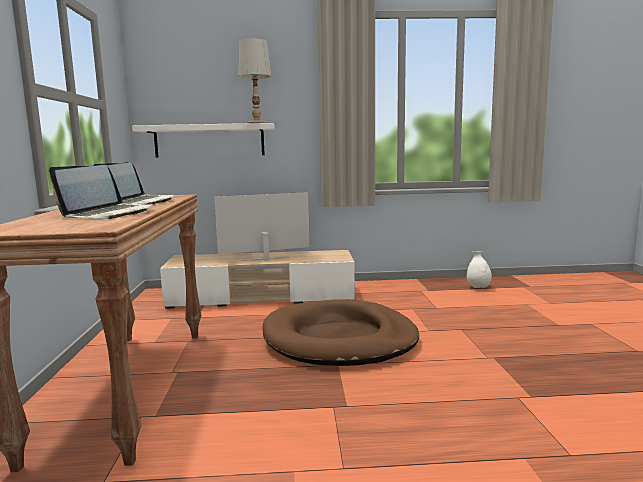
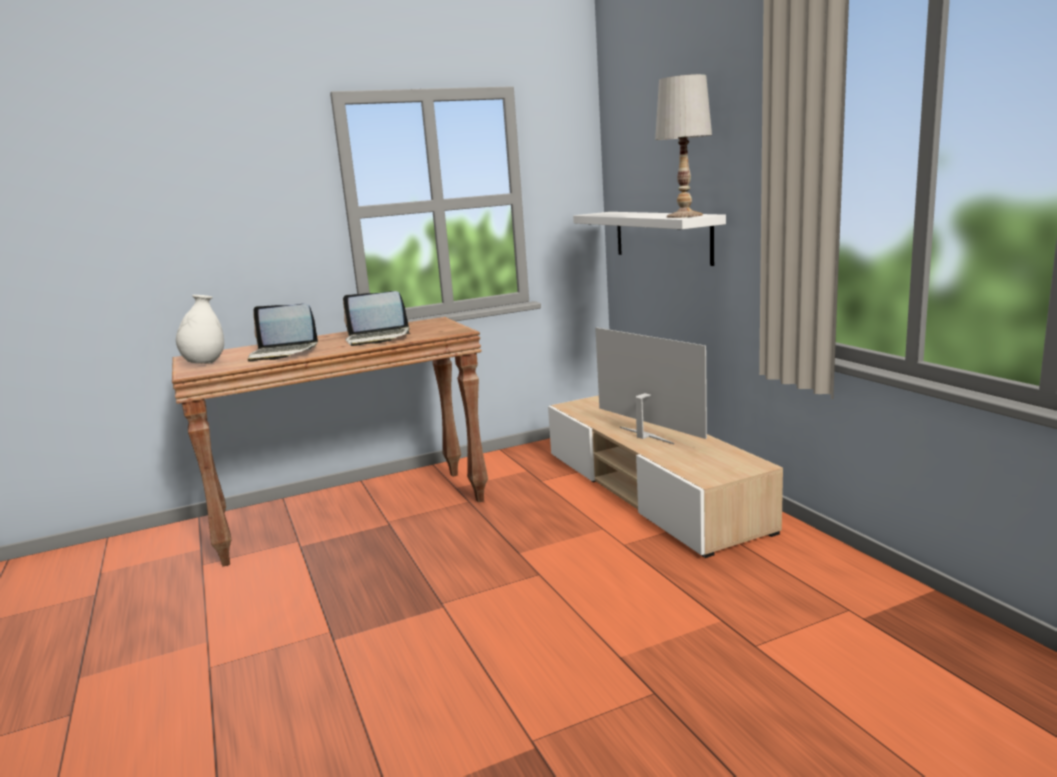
camera: 70 degrees right, 5 degrees up
brown dog bed [262,299,419,366] -> none
white vase [467,251,492,288] -> white vase moved to [176,295,224,364]

